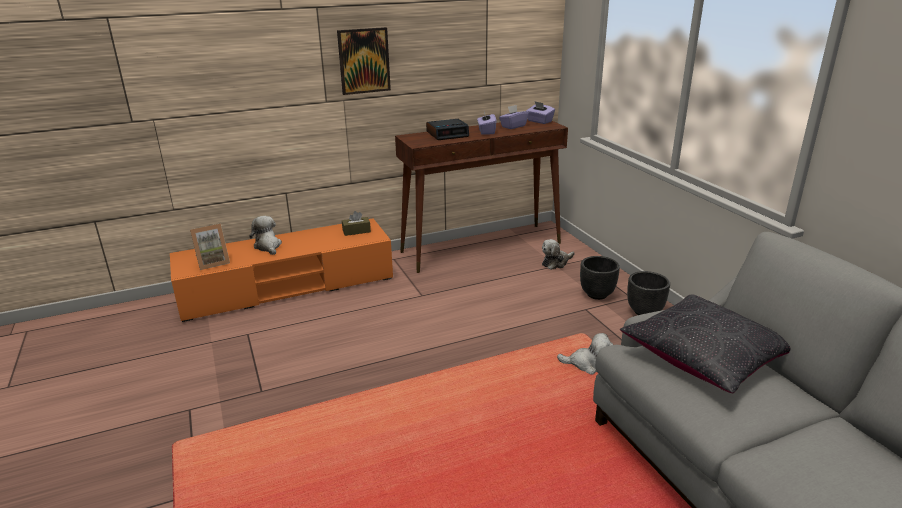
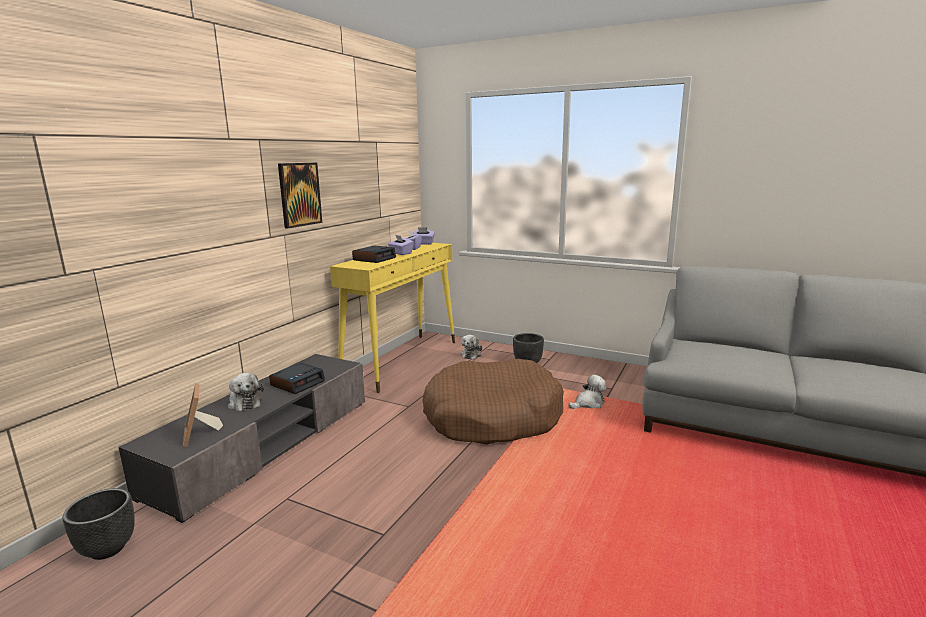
camera: 40 degrees left, 10 degrees down
orange tv stand [170,218,393,322] -> grey tv stand [119,354,365,523]
picture frame [190,224,230,270] -> picture frame turned 135 degrees clockwise [183,384,223,447]
plush toy [249,216,282,255] -> plush toy turned 150 degrees counterclockwise [228,373,264,411]
brown tissue box [342,211,371,236] -> none
brown console table [395,119,568,273] -> yellow console table [330,243,455,393]
black pillow [620,294,791,393] -> none
black planter [627,271,670,315] -> black planter moved to [62,488,135,560]
none -> alarm clock [269,363,325,394]
none -> brown dog bed [423,359,564,445]

